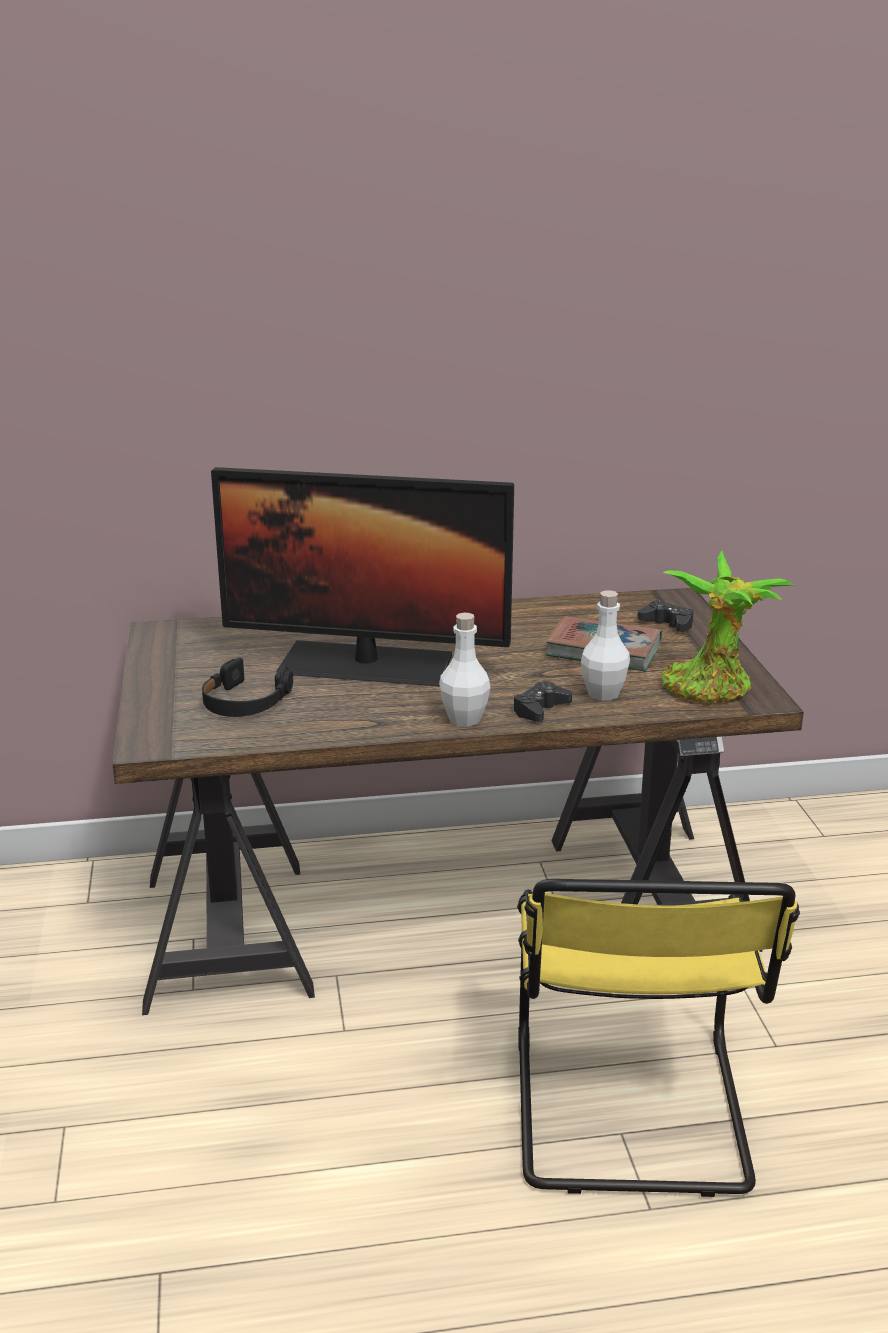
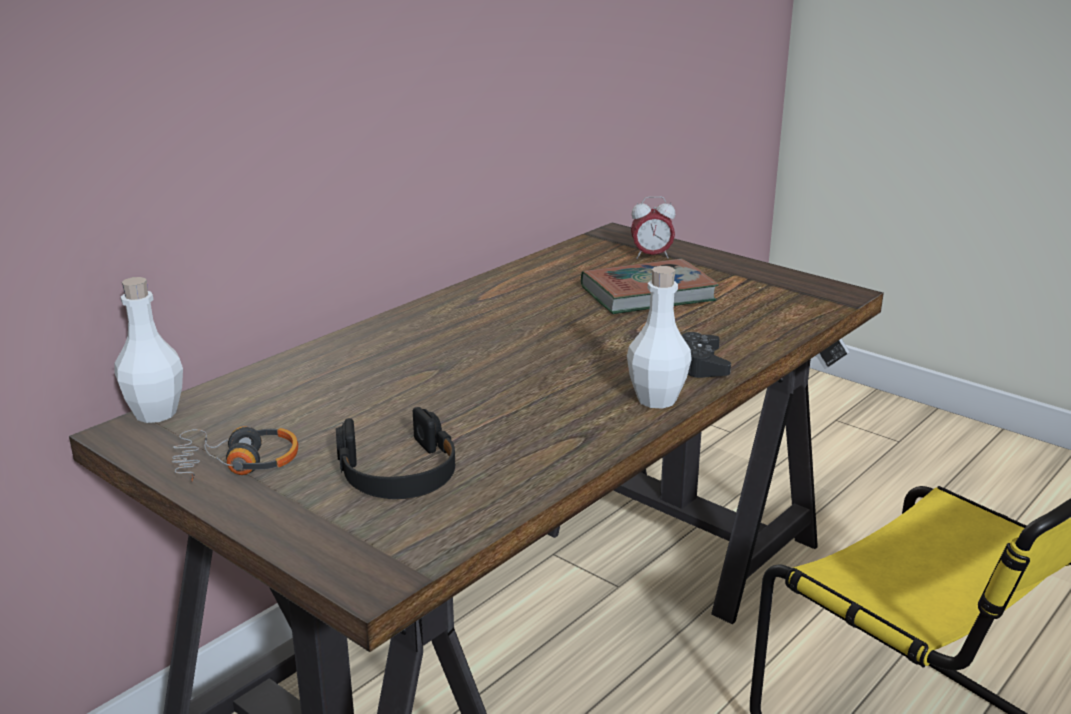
camera: 40 degrees left, 0 degrees up
monitor [211,467,514,686] -> none
white bottle [581,590,630,701] -> white bottle moved to [114,277,183,423]
black game controller [637,601,694,632] -> alarm clock [631,196,676,259]
potted plant [662,551,794,703] -> none
none -> headphones [172,426,298,482]

